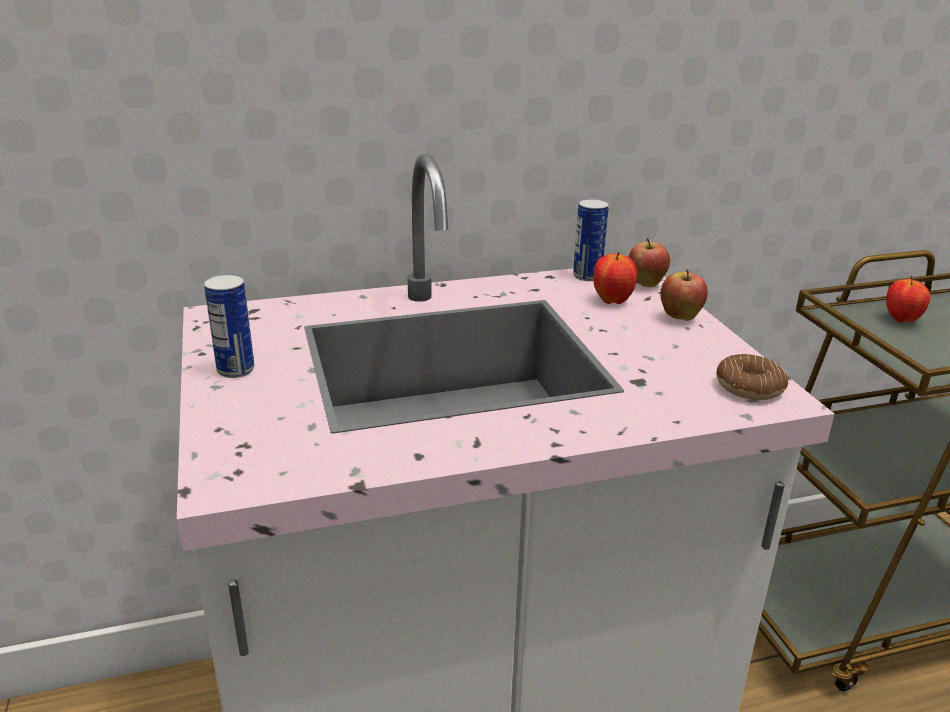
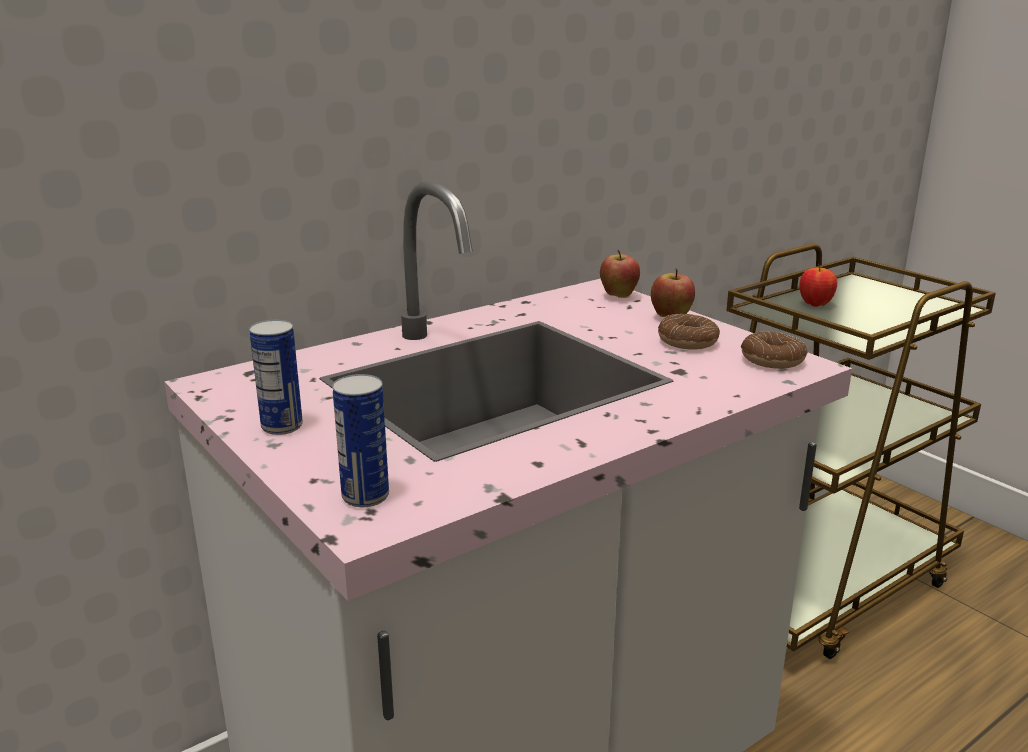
camera: 20 degrees left, 5 degrees down
can [573,199,609,281] -> can moved to [332,374,389,507]
apple [593,252,637,304] -> none
none -> donut [658,314,720,350]

